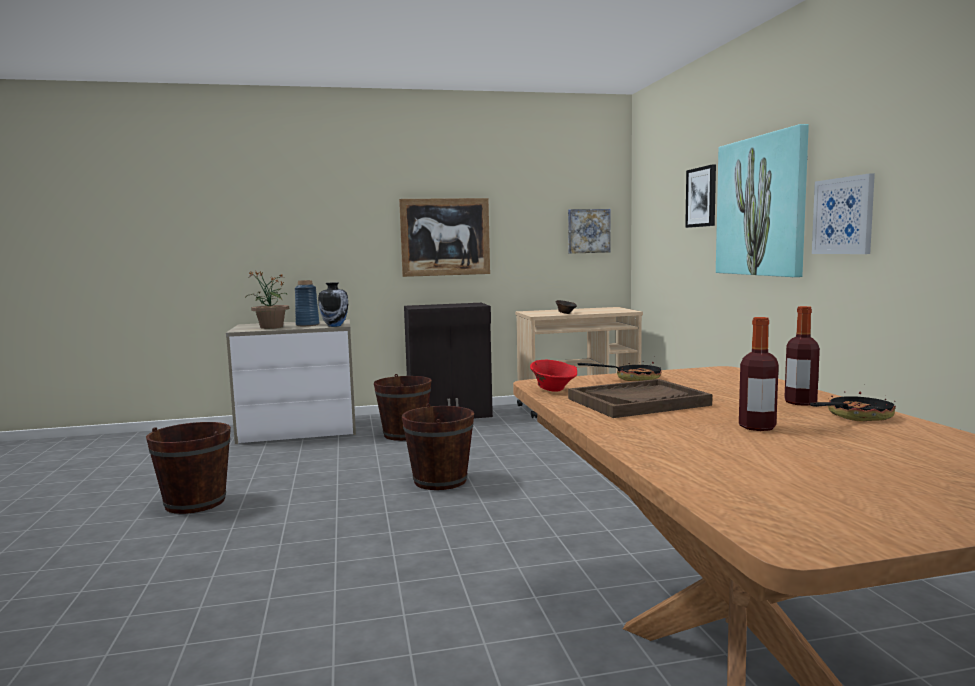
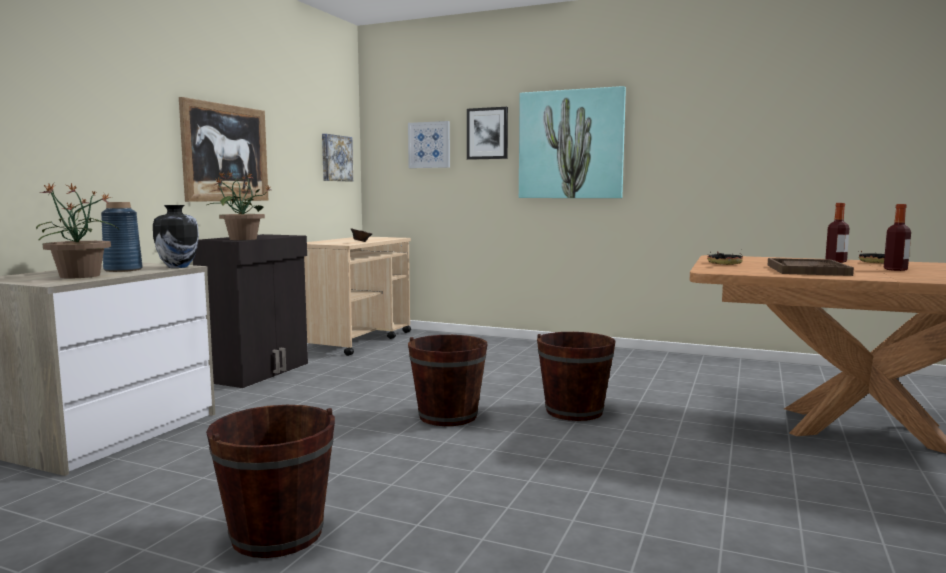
camera: 55 degrees left, 0 degrees up
brown bucket [374,374,431,441] -> brown bucket moved to [537,332,616,421]
red bowl [530,360,577,392] -> none
picture [812,173,875,254] -> picture moved to [408,121,450,168]
none -> potted plant [207,171,271,240]

